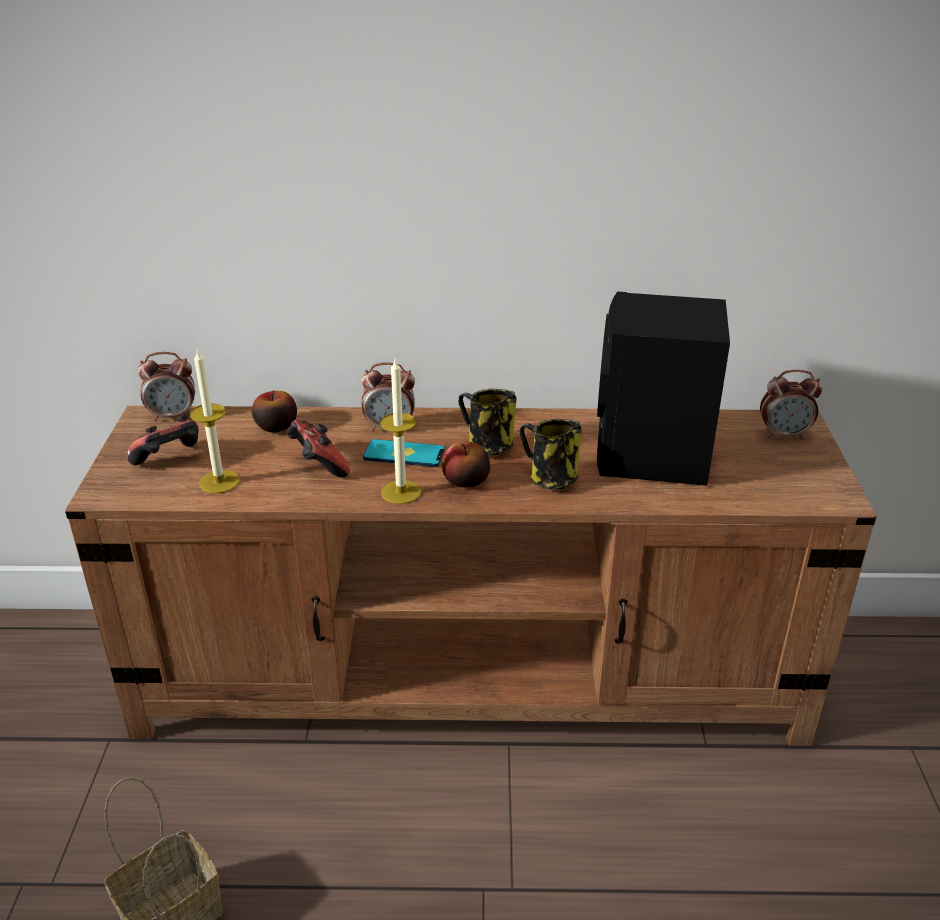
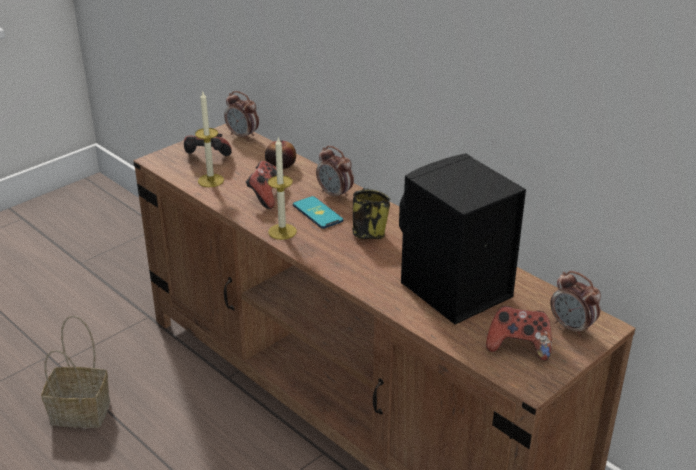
camera: 45 degrees right, 0 degrees up
apple [442,442,490,487] -> none
mug [519,419,582,490] -> none
none -> game controller [486,306,552,361]

